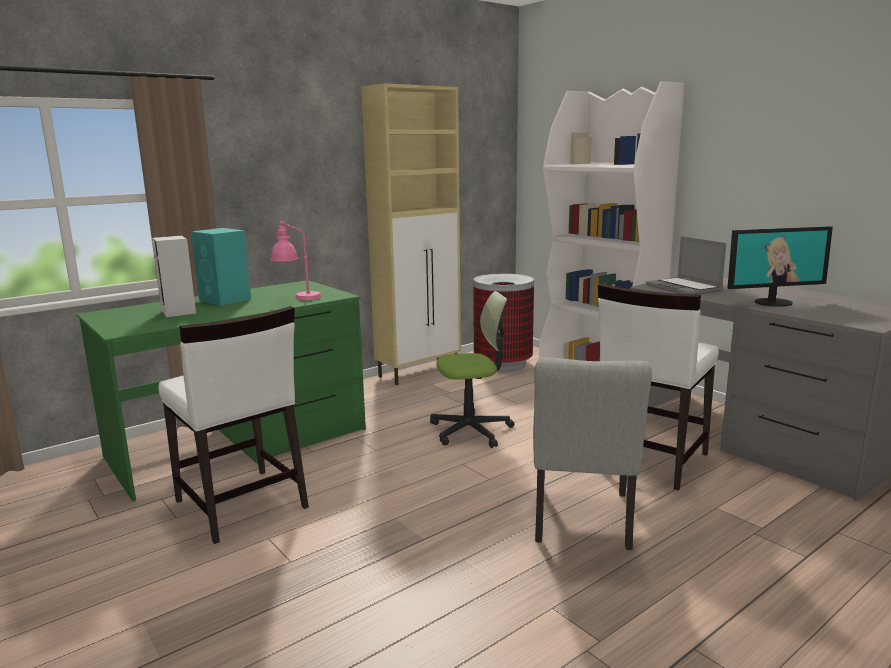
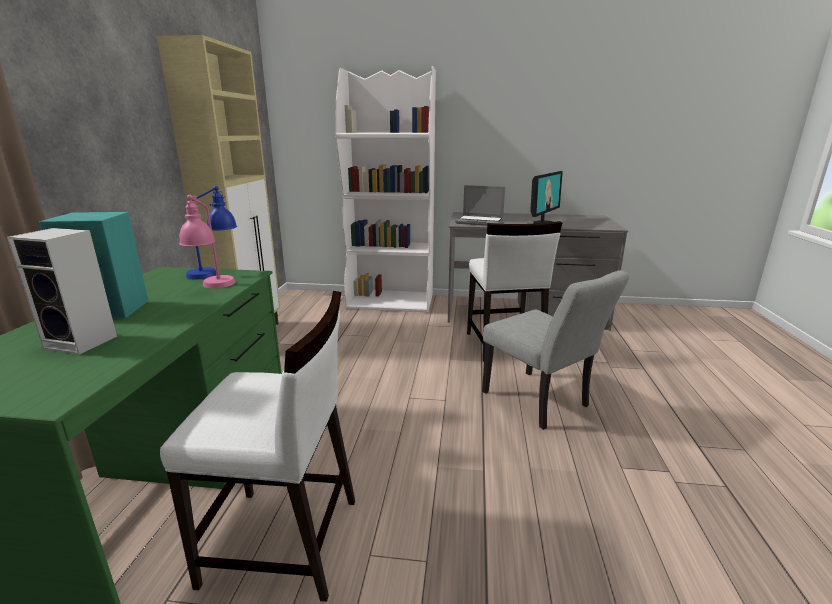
camera: 45 degrees left, 5 degrees up
office chair [430,291,514,448] -> none
trash can [473,274,534,372] -> none
none -> blue table lamp [186,186,237,280]

